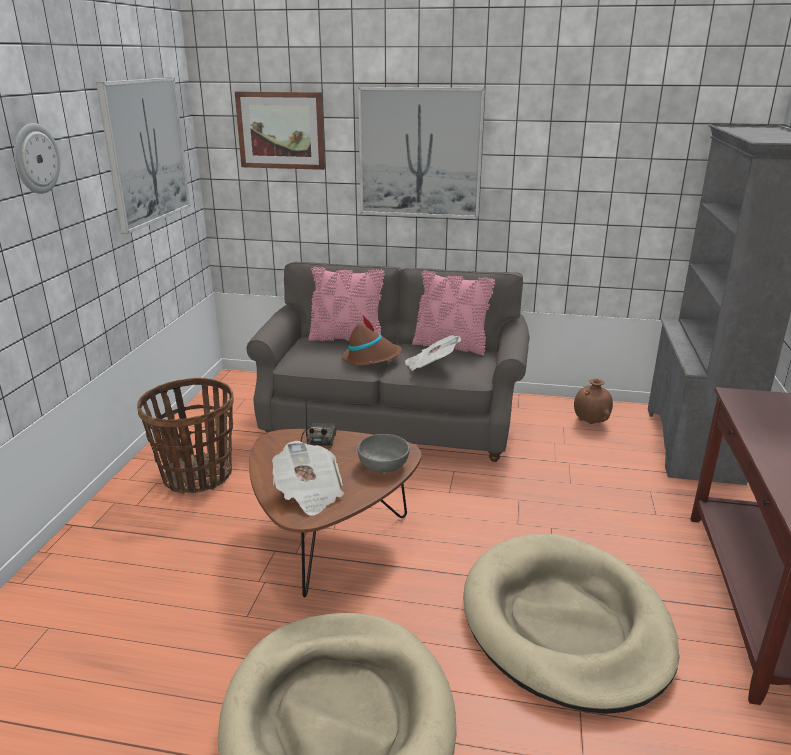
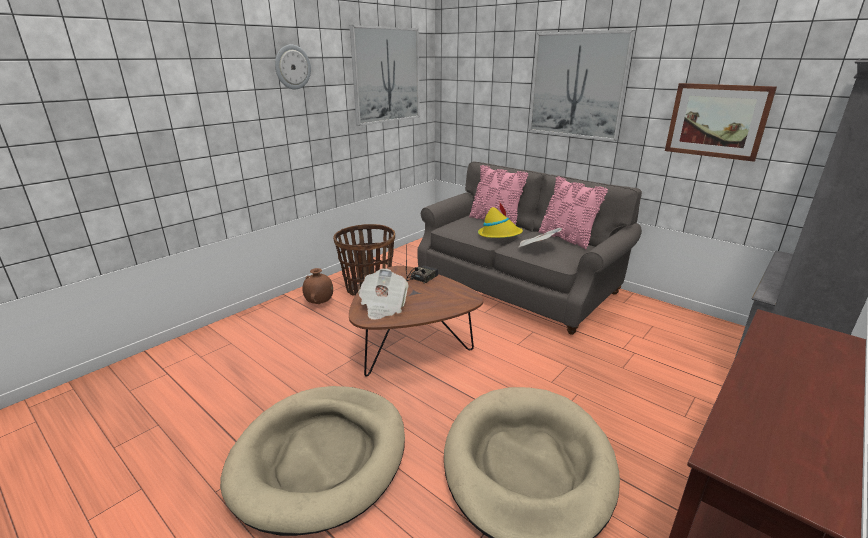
camera: 30 degrees right, 0 degrees up
picture [235,91,325,170] -> picture moved to [665,83,777,162]
brown hat [342,314,402,365] -> yellow hat [478,201,523,238]
grey bowl [358,434,410,473] -> none
brown vase [574,379,613,424] -> brown vase moved to [302,268,333,304]

